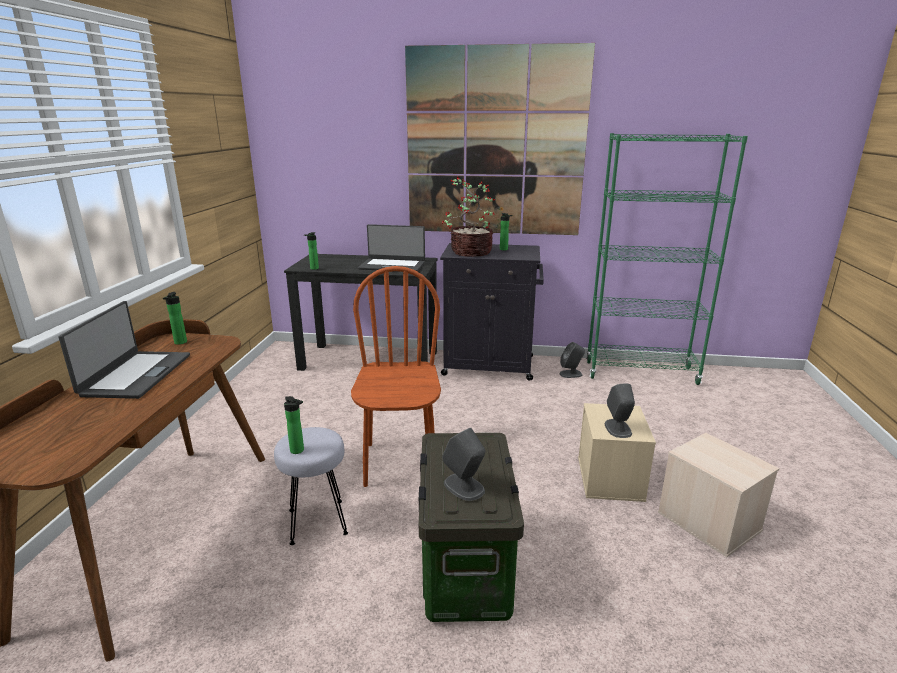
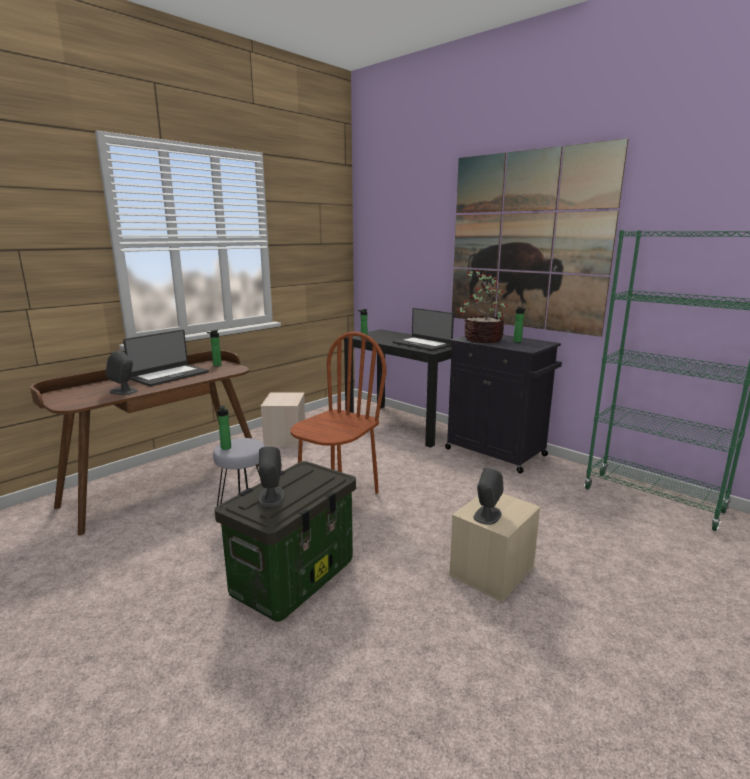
camera: 35 degrees right, 5 degrees down
grey speaker [559,342,585,378] -> grey speaker moved to [105,350,138,395]
beige storage box [658,433,779,557] -> beige storage box moved to [261,392,305,447]

